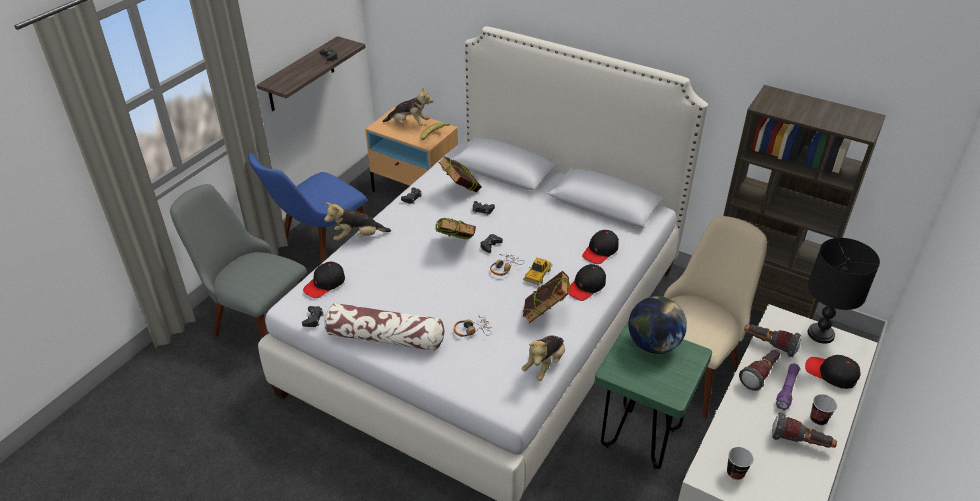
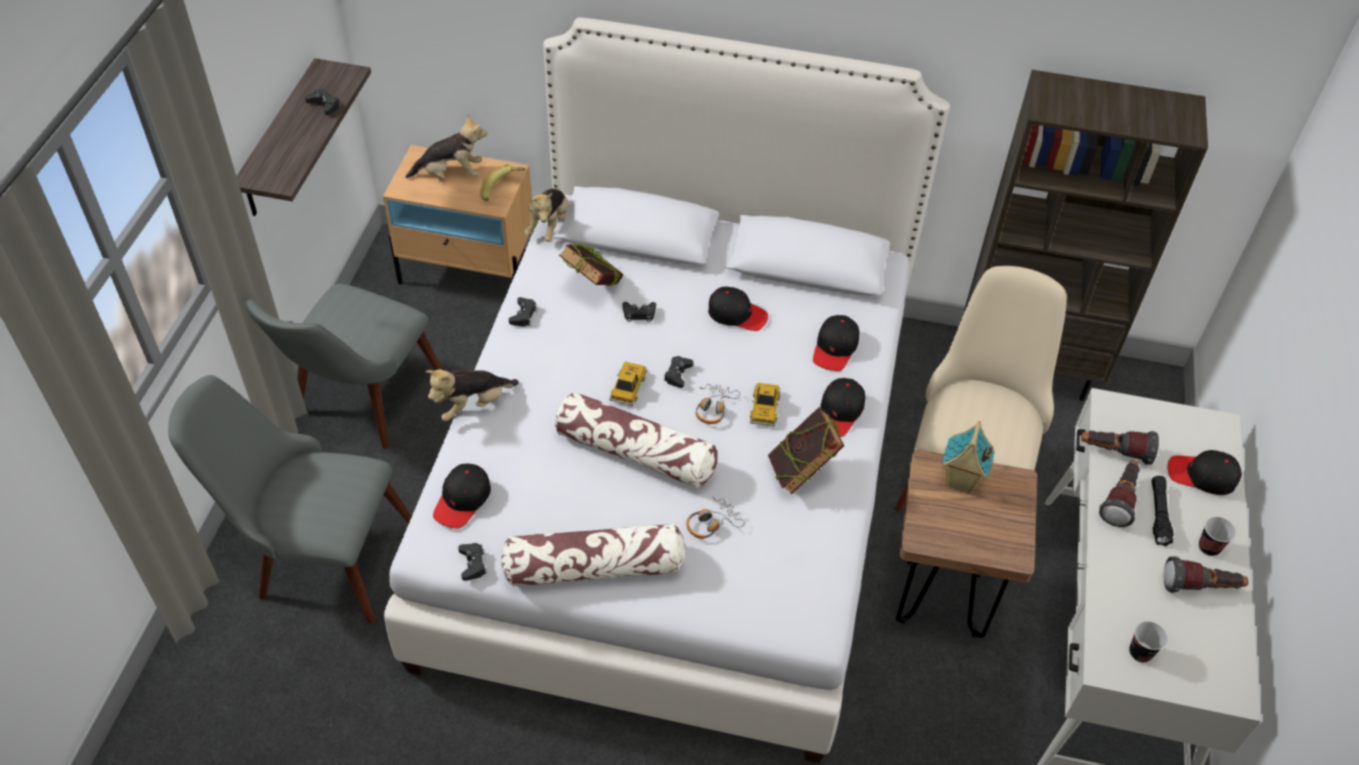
camera: 20 degrees left, 10 degrees up
blue chair [248,153,367,263] -> grey chair [245,283,443,449]
book [436,218,476,239] -> toy car [609,362,647,406]
plush toy [522,335,565,381] -> plush toy moved to [524,188,569,242]
green stool [595,321,712,469] -> brown stool [896,450,1038,638]
globe [628,296,687,354] -> toy house [942,421,995,494]
purple flashlight [776,363,800,411] -> black flashlight [1152,476,1174,546]
black table lamp [808,238,880,344] -> none
none -> pillow [555,392,717,488]
none -> black cap [708,287,768,331]

